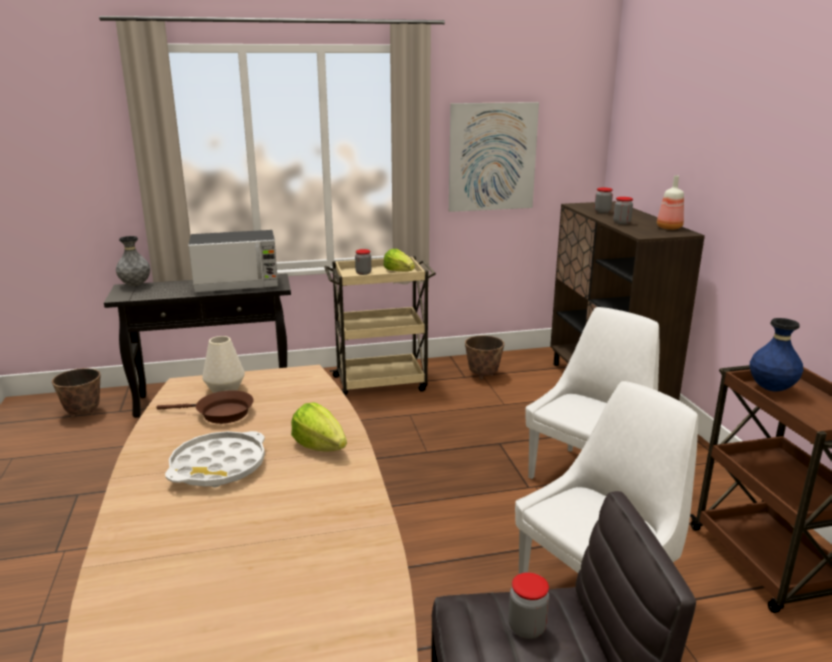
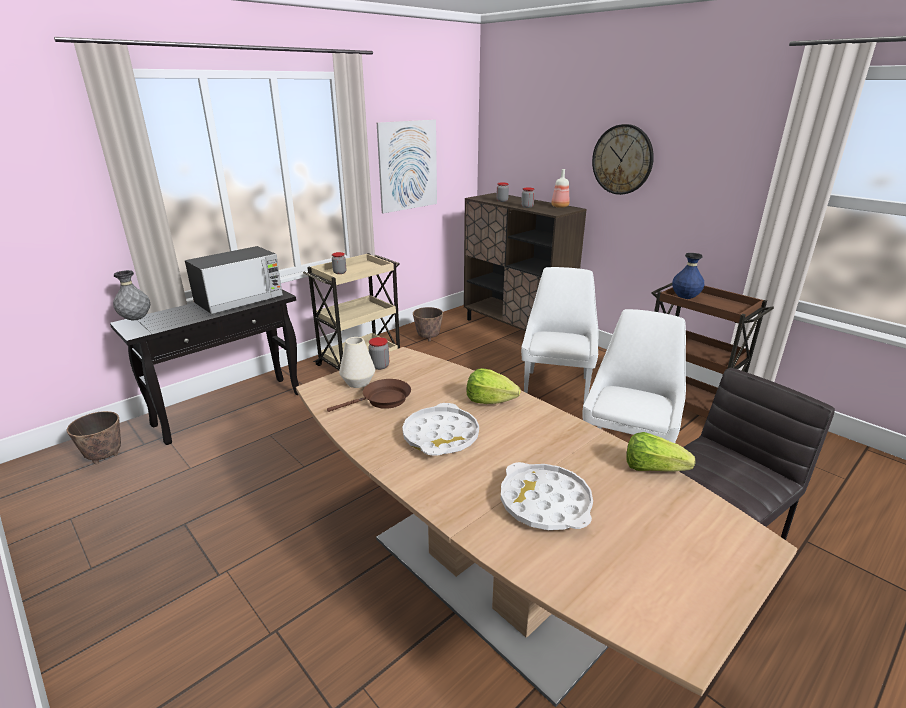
camera: 30 degrees left, 5 degrees up
lettuce [383,249,415,271] -> lettuce moved to [626,432,695,472]
jar [508,572,549,639] -> jar moved to [368,337,389,370]
none -> white tray [501,462,593,530]
none -> wall clock [592,124,654,195]

